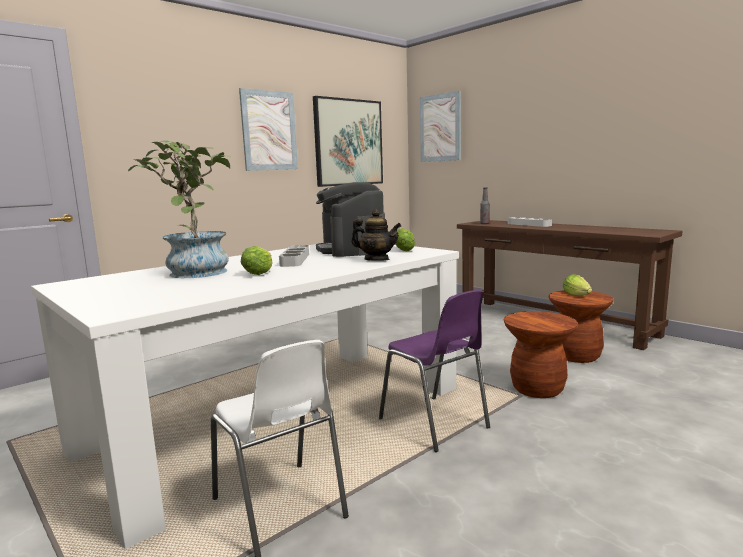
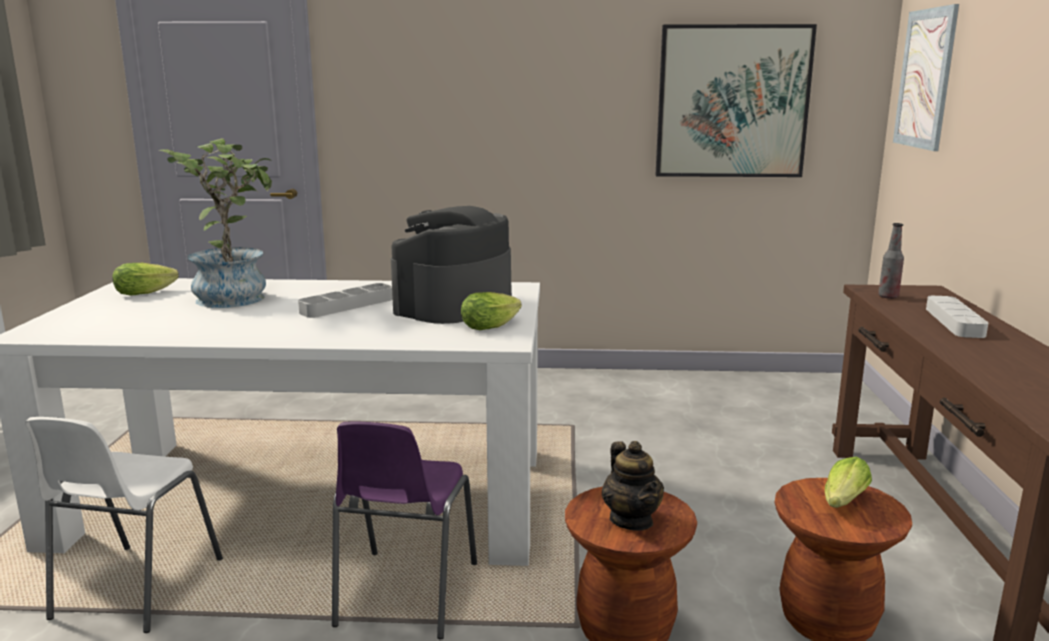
camera: 45 degrees right, 5 degrees up
picture [239,88,298,171] -> none
lettuce [241,246,272,275] -> lettuce moved to [112,263,179,296]
teapot [351,209,401,261] -> teapot moved to [602,441,664,531]

